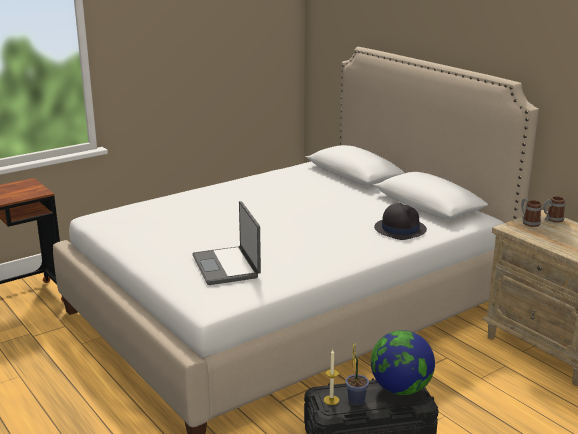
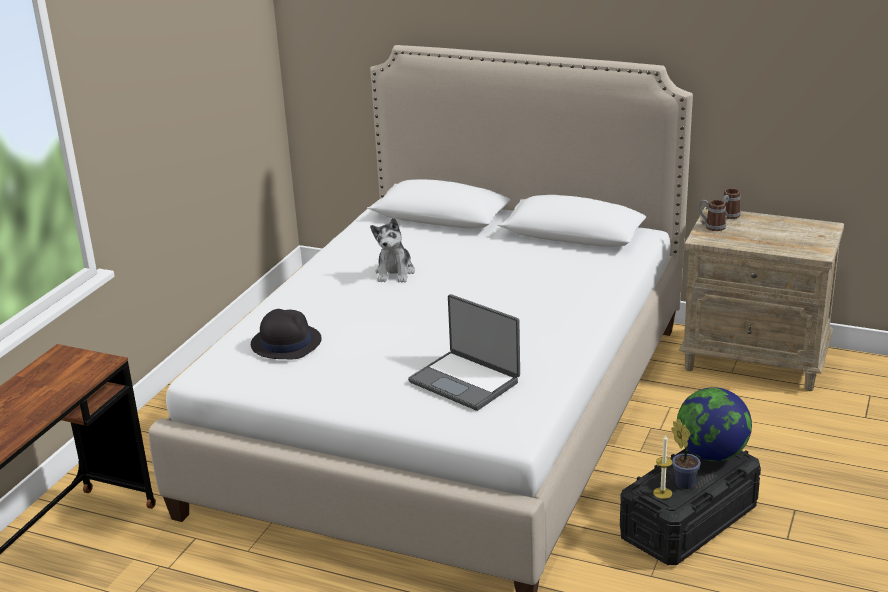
camera: 30 degrees left, 5 degrees up
black hat [374,203,427,240] -> black hat moved to [251,309,322,359]
none -> plush toy [370,218,415,283]

